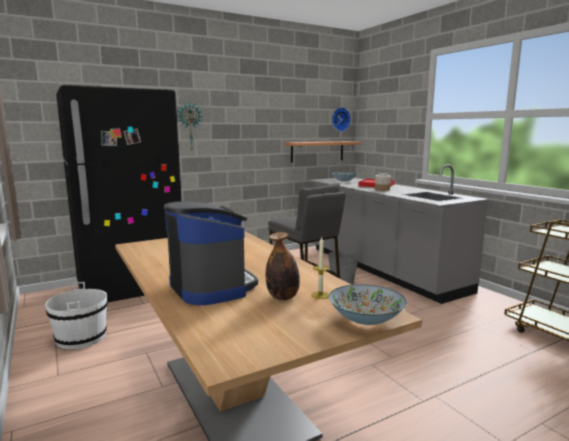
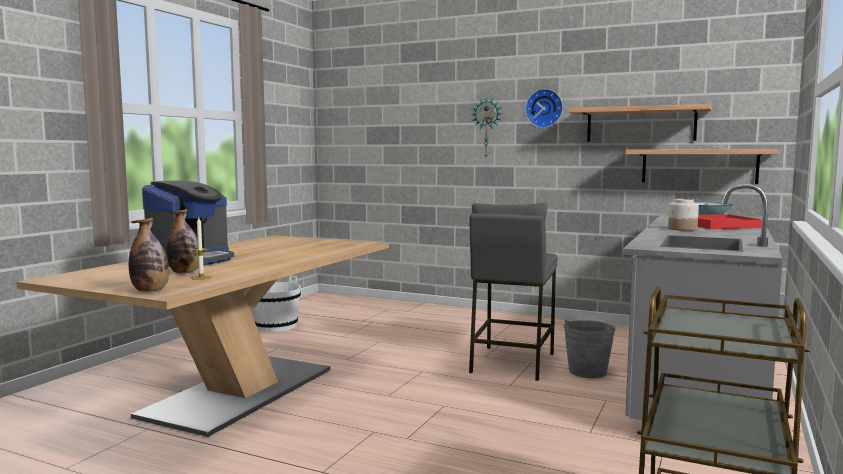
camera: 55 degrees right, 5 degrees down
black fridge [56,85,182,302] -> none
bowl [329,284,407,325] -> bottle [128,218,169,292]
wall clock [332,107,351,132] -> wall clock moved to [525,89,563,128]
none -> shelf [569,104,712,142]

